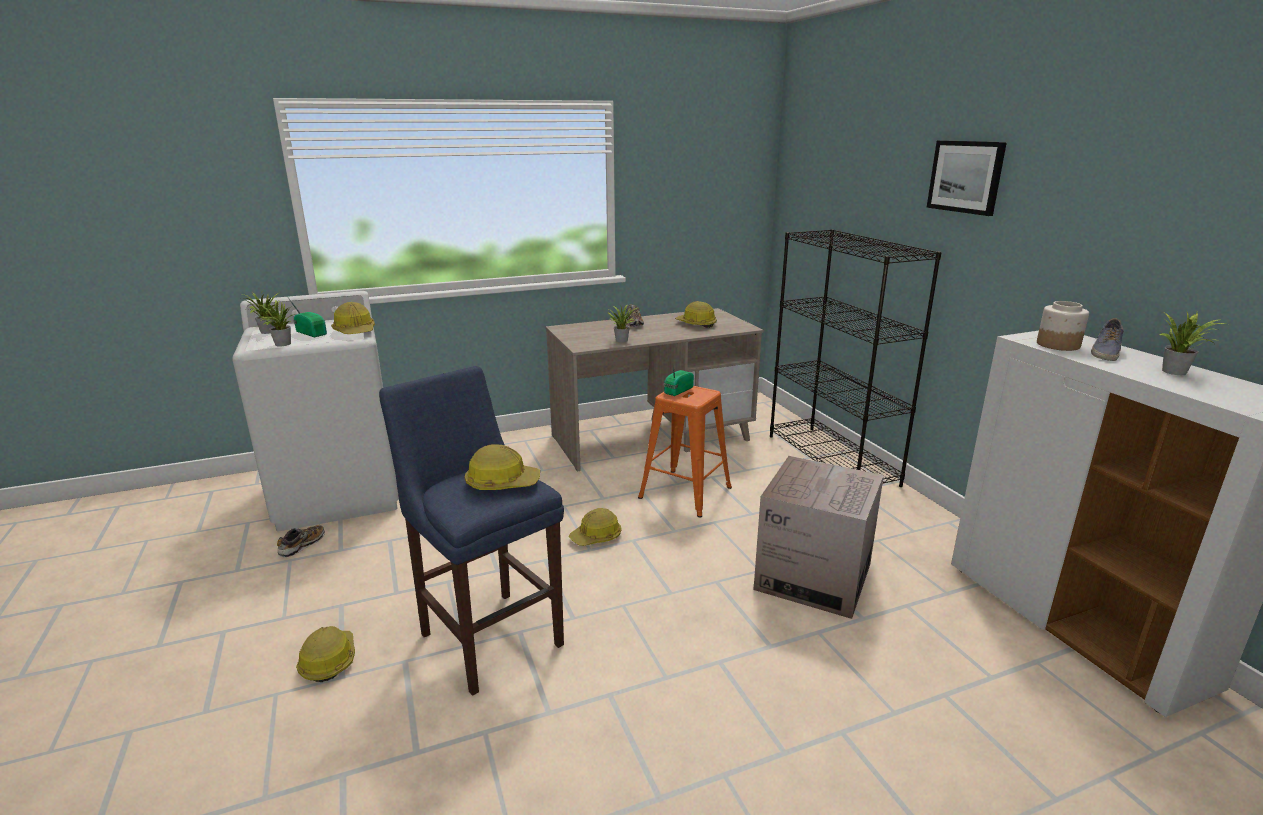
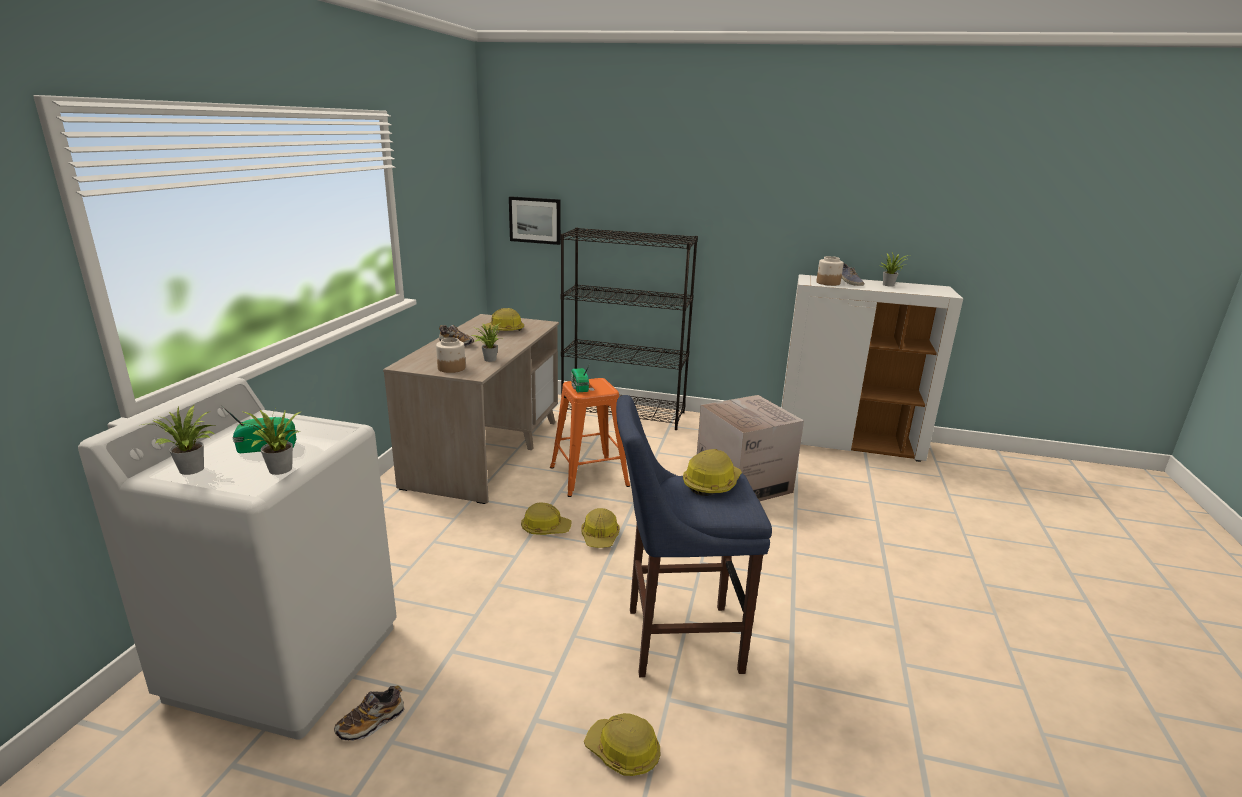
camera: 55 degrees left, 0 degrees up
shoe [277,525,325,557] -> shoe turned 105 degrees counterclockwise [334,686,405,741]
hard hat [331,302,375,334] -> hard hat moved to [521,502,571,535]
picture [927,140,1007,216] -> picture moved to [509,196,561,245]
none -> jar [436,338,466,373]

